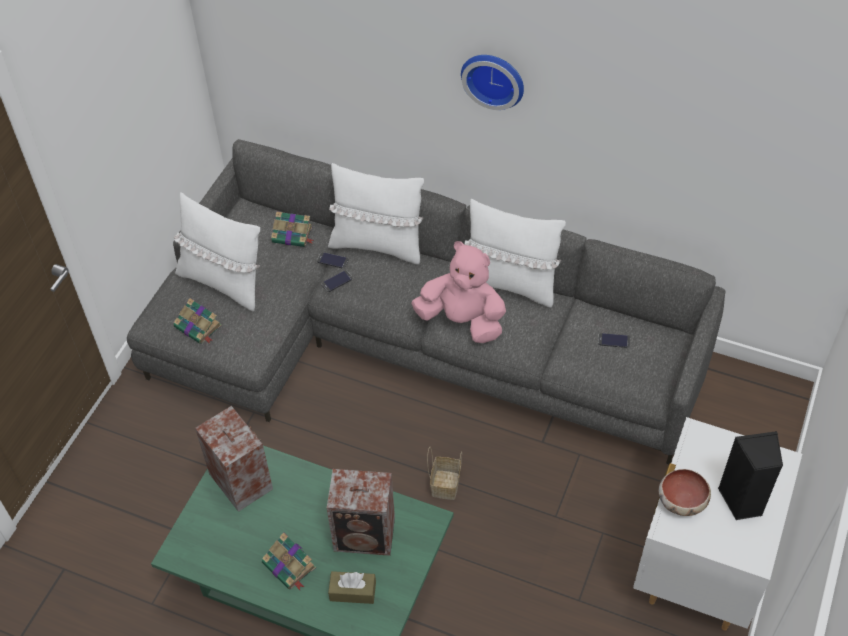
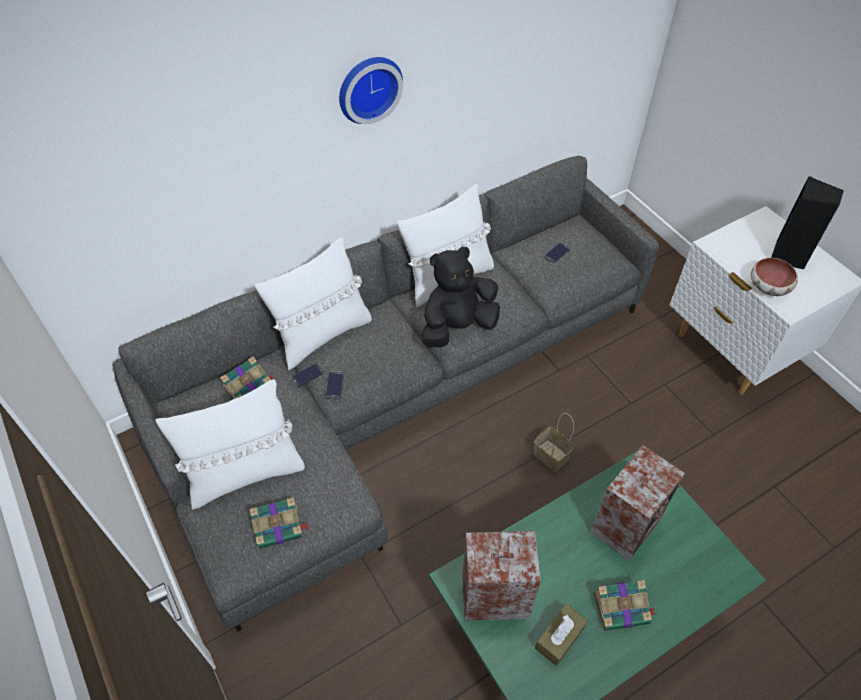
camera: 55 degrees left, 0 degrees up
brown tissue box [328,571,376,604] -> brown tissue box moved to [535,604,588,666]
pink plush toy [411,241,506,343] -> black plush toy [421,246,500,347]

